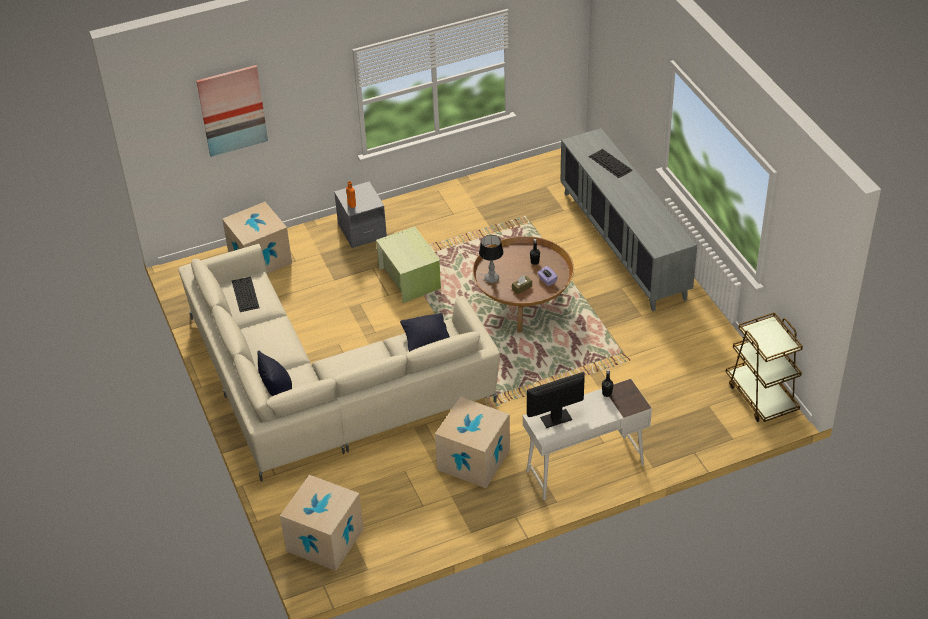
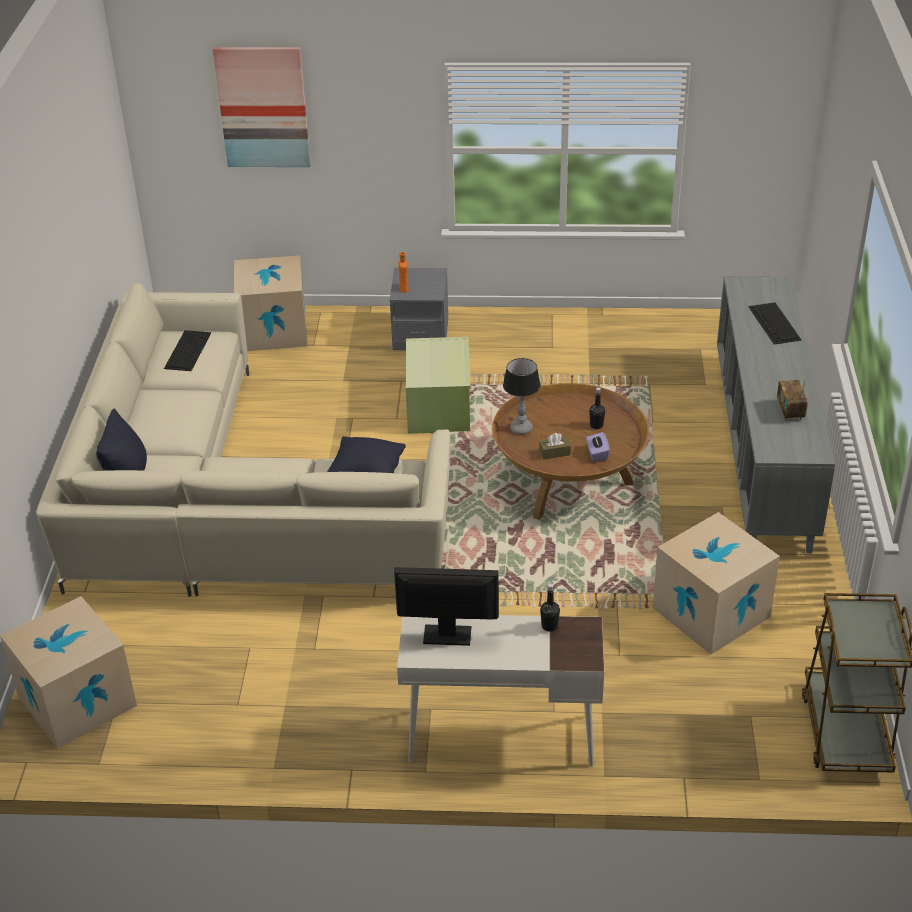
camera: 25 degrees right, 5 degrees down
cardboard box [435,397,510,488] -> cardboard box moved to [653,512,780,654]
none -> radio [777,380,808,421]

